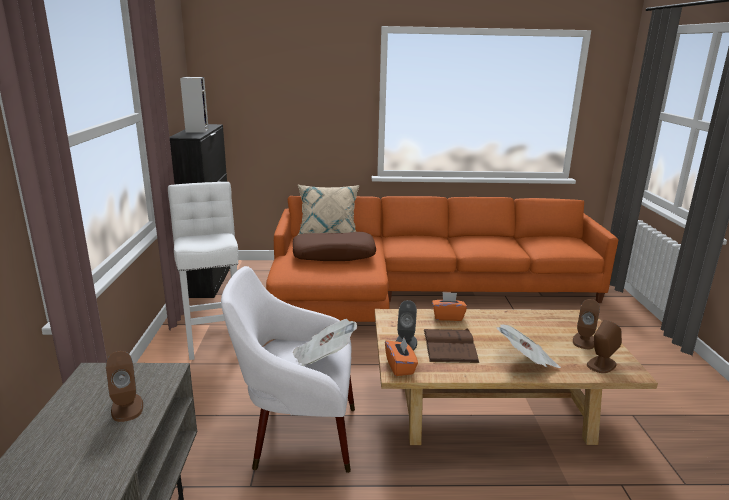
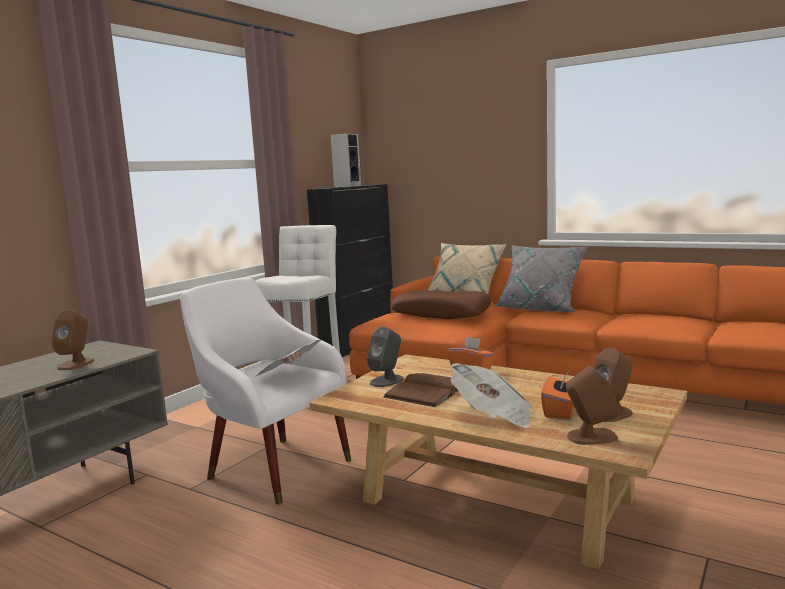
camera: 35 degrees right, 10 degrees down
orange tissue box [385,338,418,376] -> orange tissue box moved to [541,372,574,419]
none -> grey pillow [493,245,588,312]

